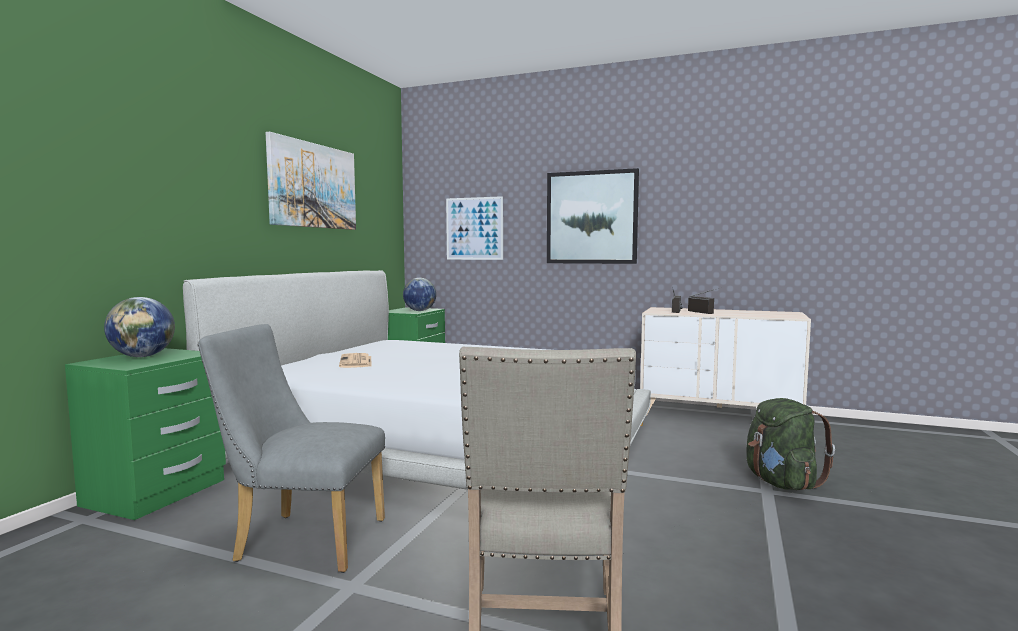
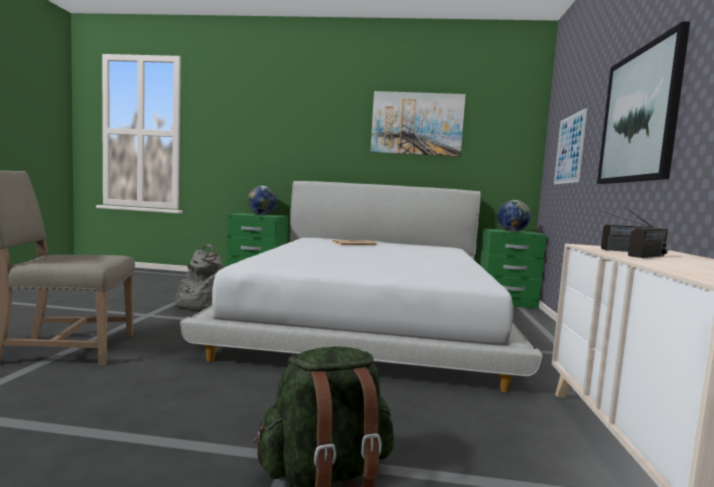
camera: 75 degrees right, 0 degrees up
grey chair [198,324,385,573] -> grey backpack [174,244,223,310]

